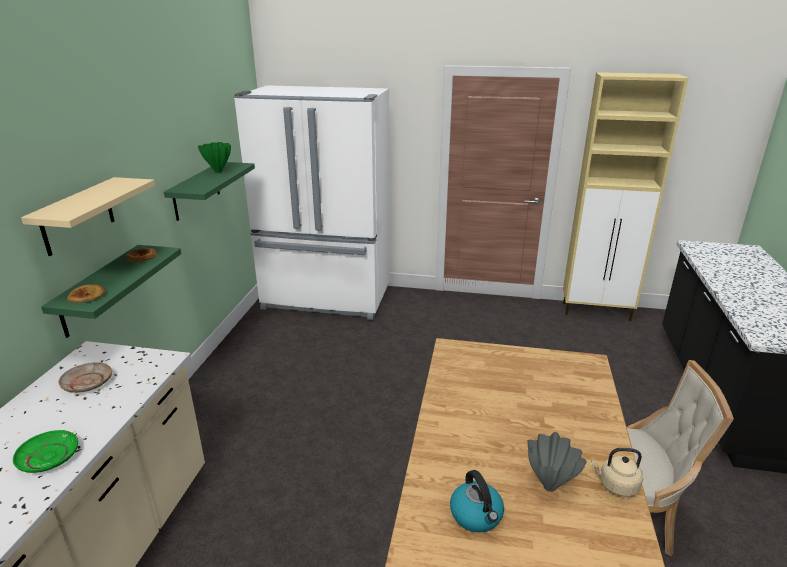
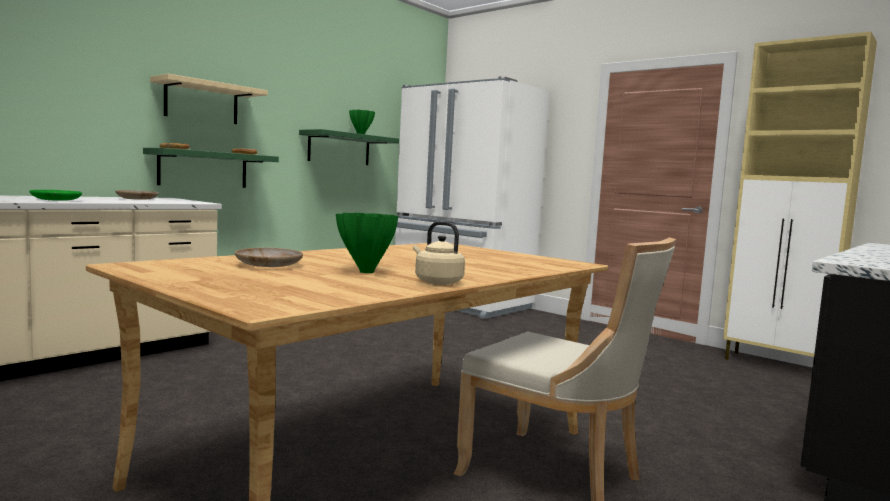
camera: 30 degrees right, 20 degrees down
kettle [450,470,504,532] -> beige plate [235,248,303,267]
grey vase [528,432,587,492] -> green vase [336,213,398,273]

